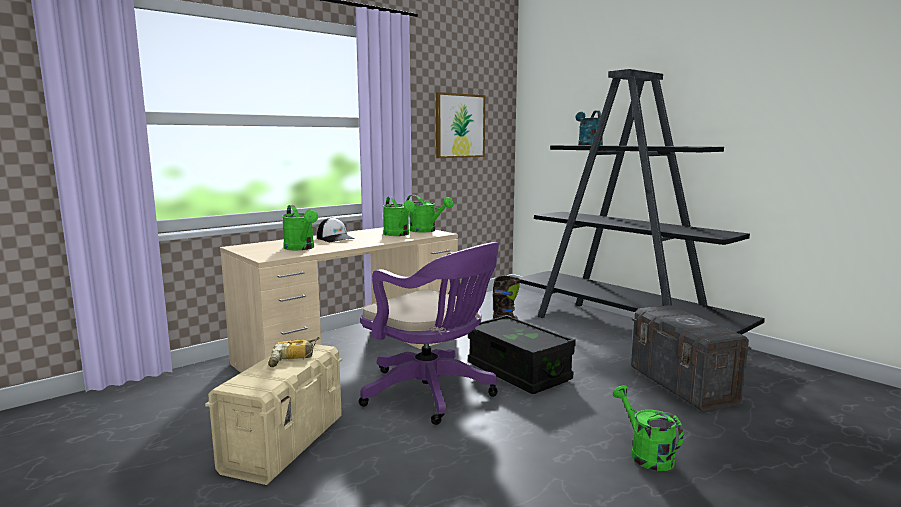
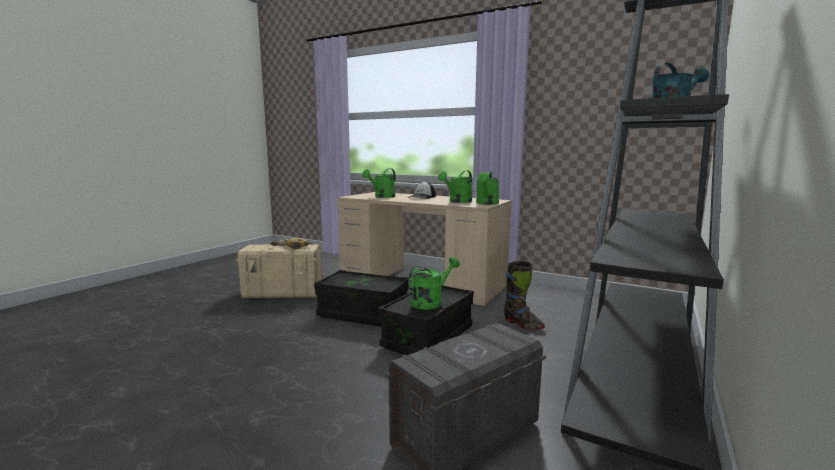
camera: 70 degrees right, 0 degrees up
purple office chair [359,242,499,425] -> black storage box [314,270,409,327]
picture [436,92,485,158] -> none
green watering can [613,385,683,471] -> green watering can moved to [408,257,460,310]

